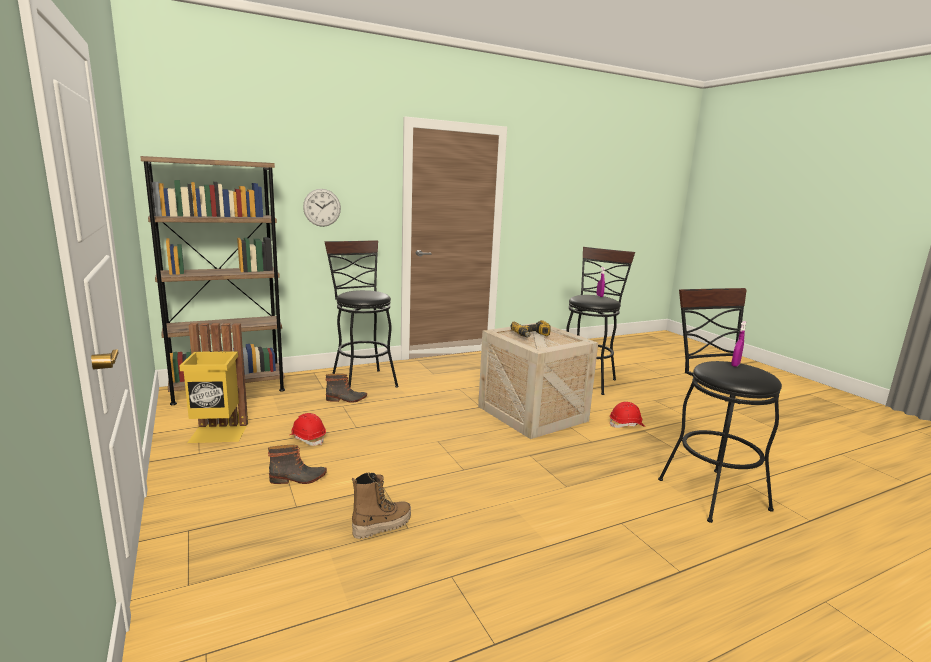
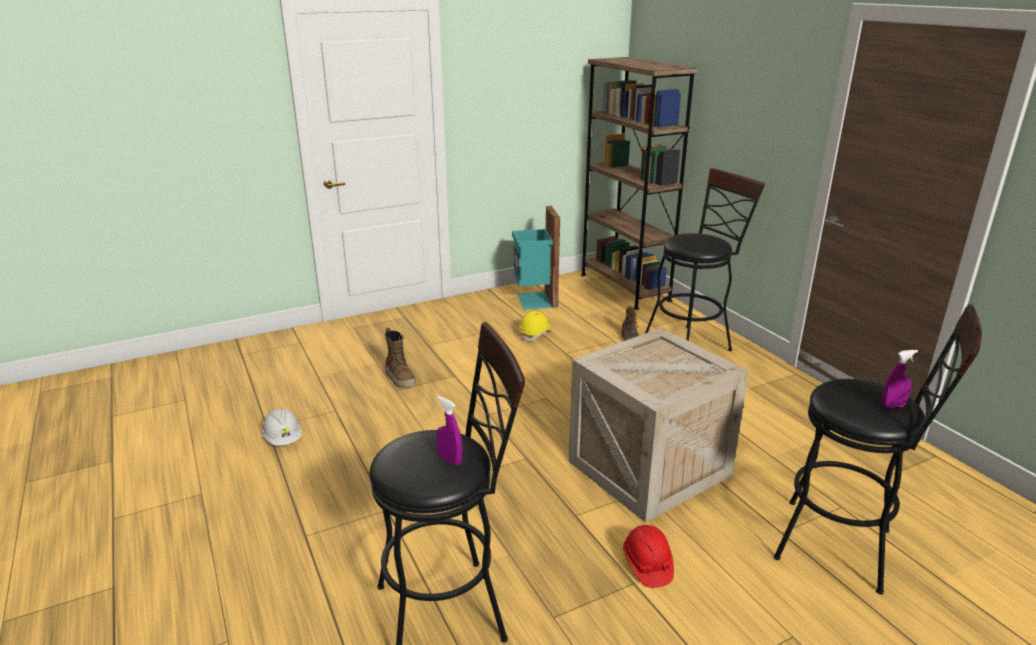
camera: 90 degrees right, 10 degrees up
yellow trash can [180,323,248,443] -> turquoise trash can [512,206,560,310]
boot [268,445,327,484] -> none
red hard hat [290,413,326,446] -> yellow hard hat [519,311,552,342]
wall clock [303,189,341,227] -> none
power drill [510,320,551,338] -> none
none -> white hard hat [262,408,301,446]

